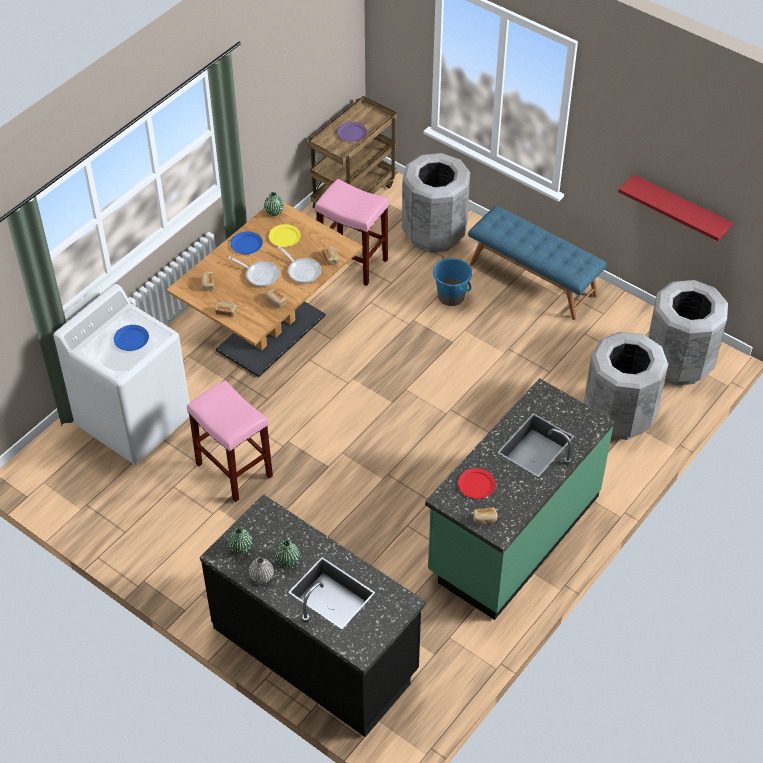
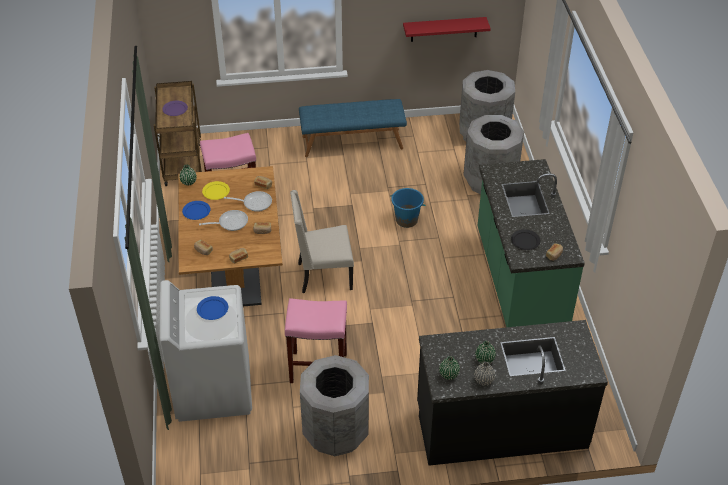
camera: 45 degrees left, 5 degrees down
grey trash can [402,153,470,253] -> grey trash can moved to [300,355,369,456]
blue bucket [433,258,472,306] -> blue bucket moved to [390,188,426,228]
red plate [458,468,496,499] -> black plate [511,229,540,250]
none -> beige chair [290,190,354,293]

